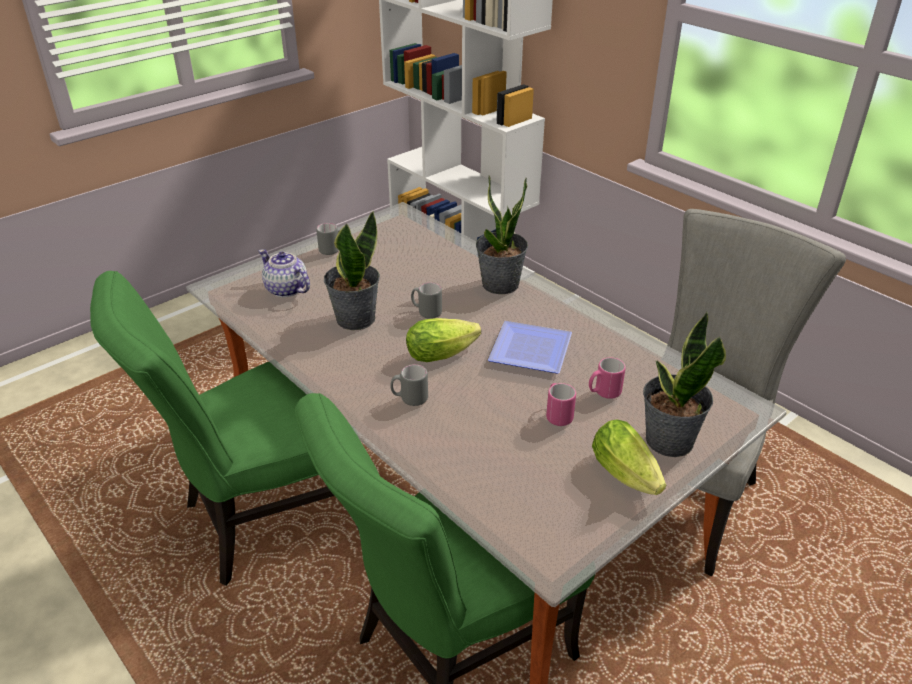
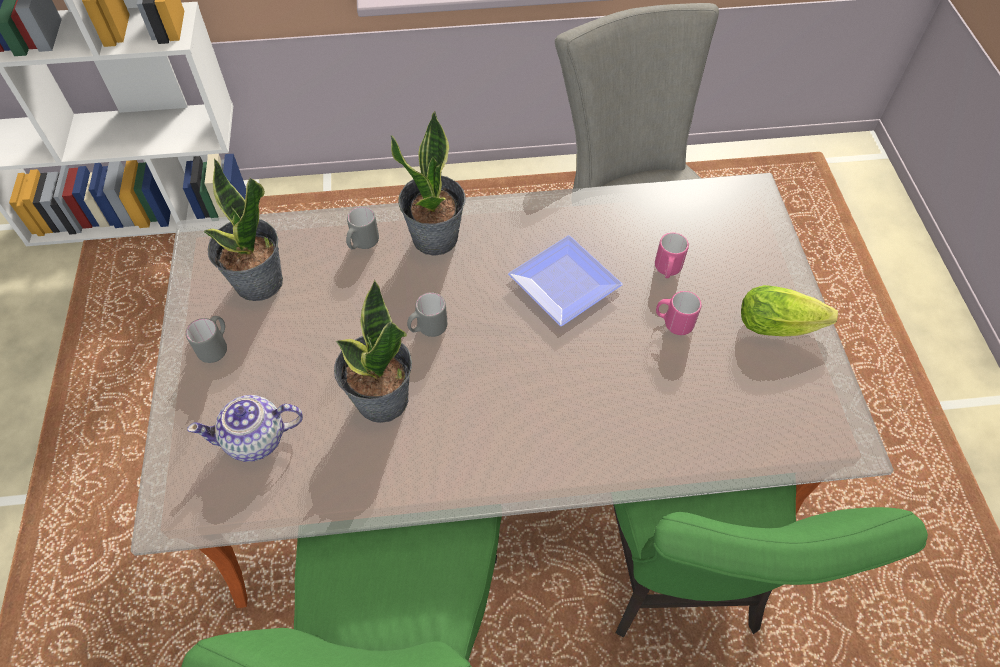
camera: 55 degrees left, 20 degrees up
grey mug [390,364,428,406] -> grey mug moved to [346,206,379,249]
lettuce [406,318,481,362] -> none
potted plant [643,312,726,457] -> potted plant moved to [204,158,283,301]

